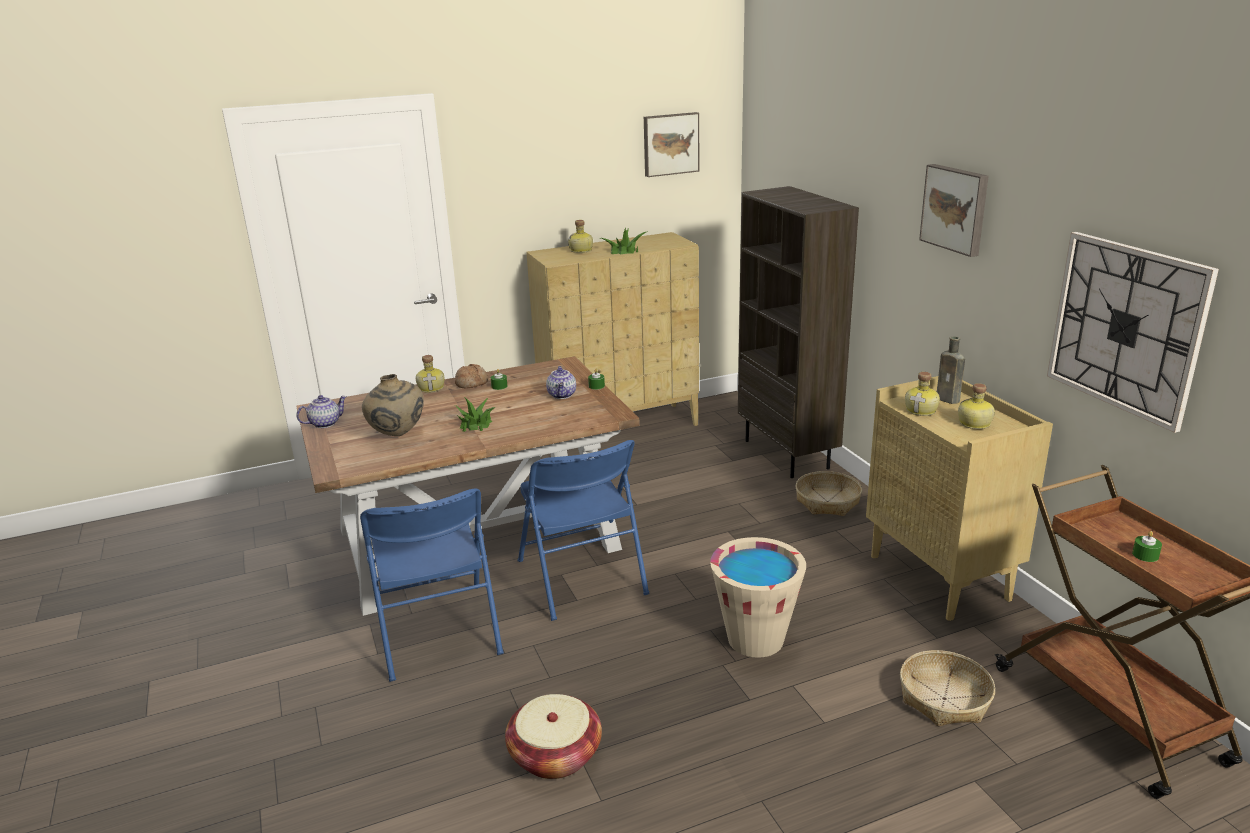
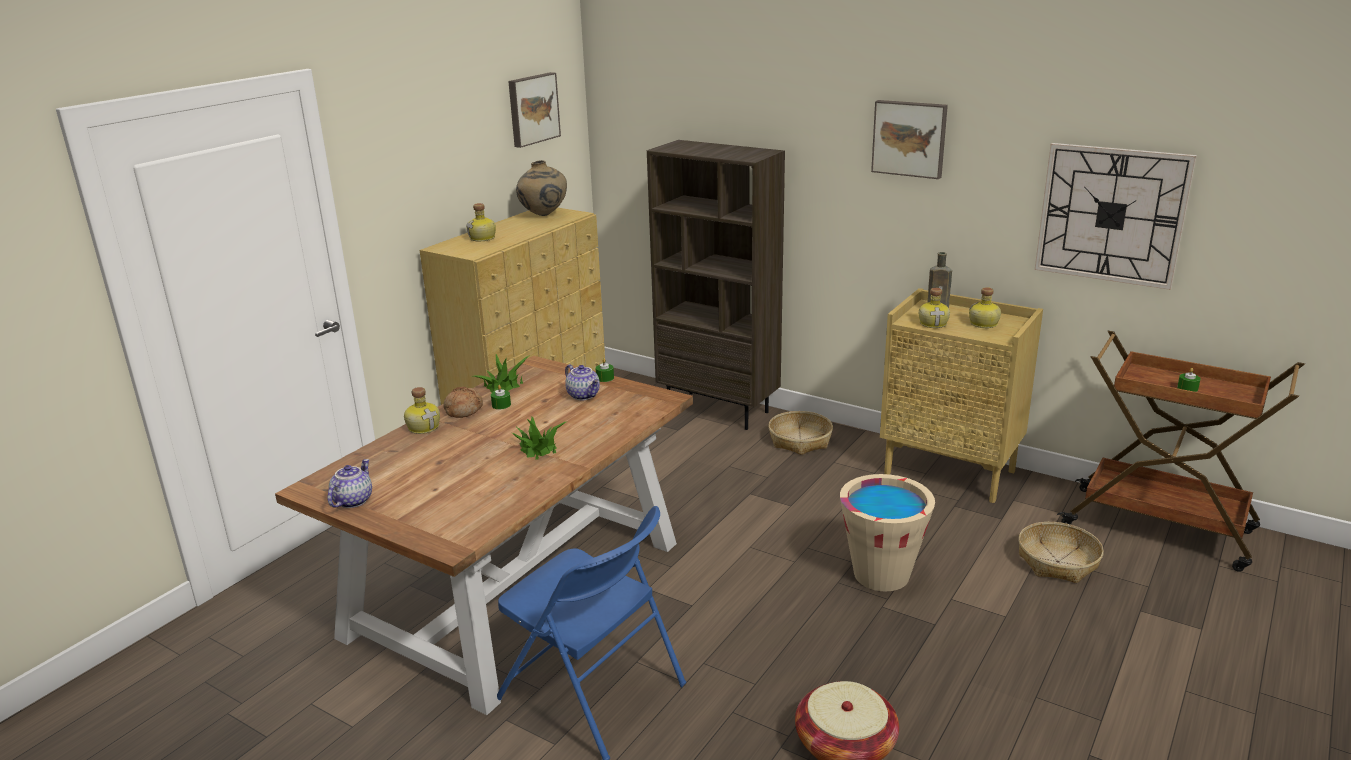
camera: 35 degrees left, 0 degrees up
beige vase [362,374,424,436] -> beige vase moved to [516,160,567,216]
blue chair [518,440,650,621] -> none
potted plant [601,228,648,254] -> potted plant moved to [471,354,530,393]

